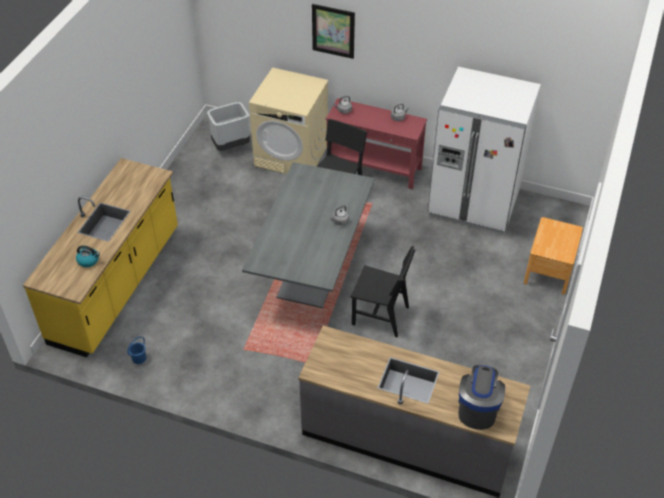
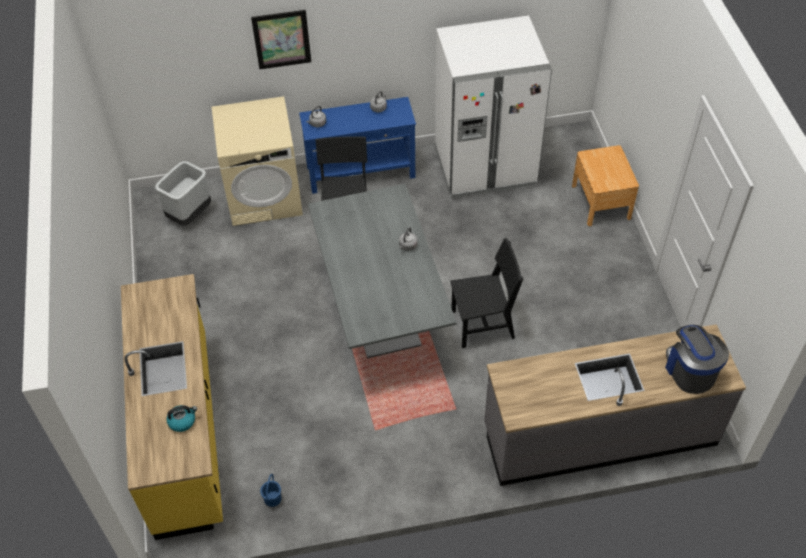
camera: 30 degrees left, 5 degrees up
red console table [326,98,427,189] -> blue console table [299,97,416,194]

